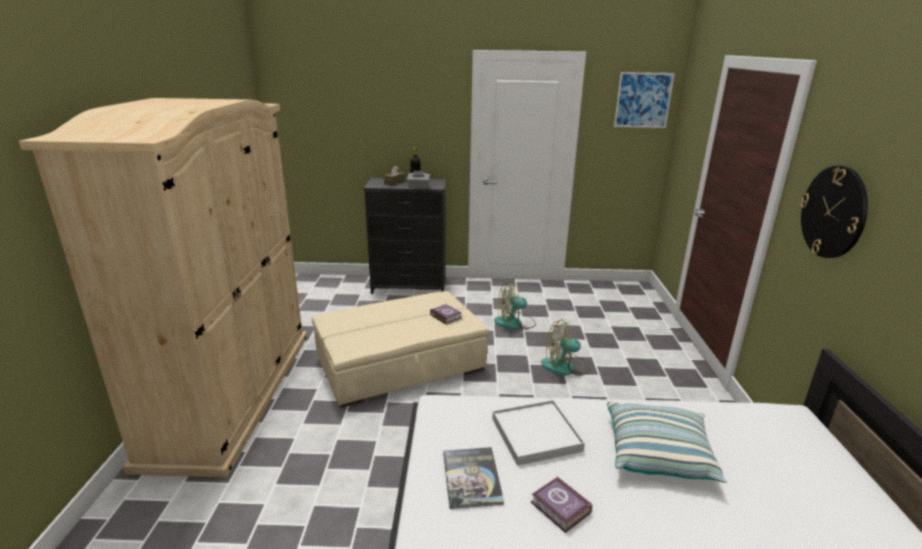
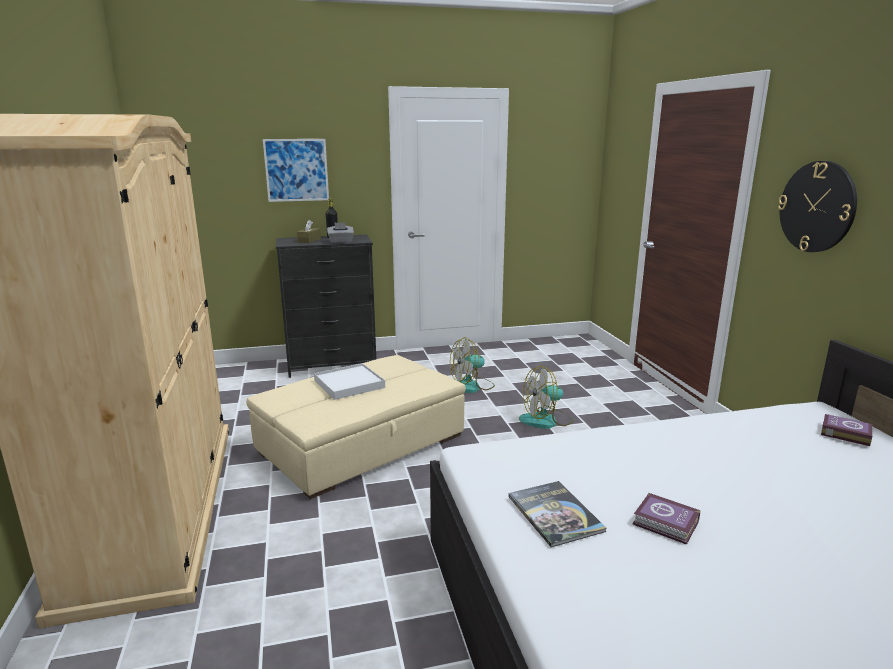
camera: 15 degrees left, 5 degrees down
book [430,304,462,324] -> book moved to [821,414,873,446]
white tray [492,400,585,466] -> white tray moved to [314,363,385,400]
pillow [607,402,727,483] -> none
picture [614,72,675,128] -> picture moved to [263,139,329,202]

